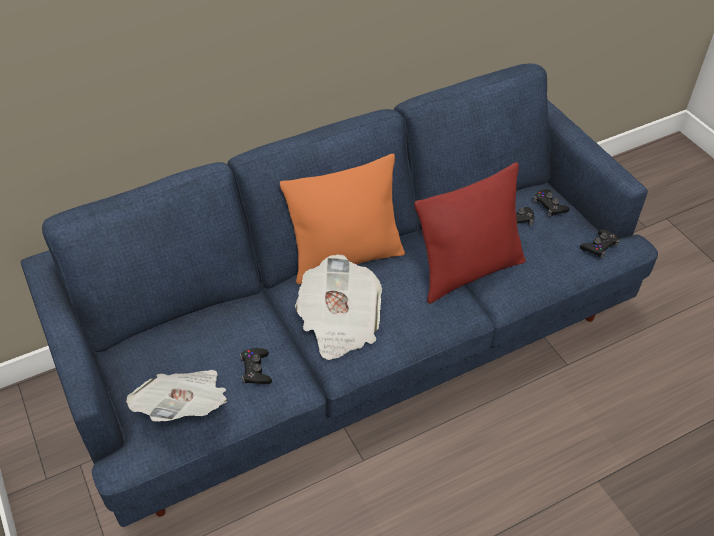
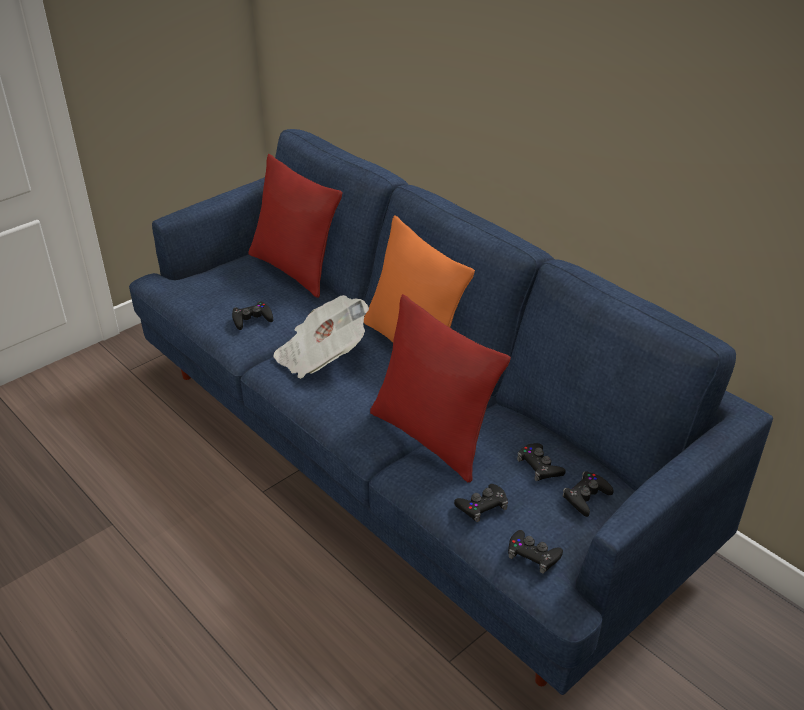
camera: 75 degrees right, 10 degrees down
newspaper [126,370,227,422] -> none
none -> red pillow [249,154,342,298]
none -> black game controller [454,484,508,522]

